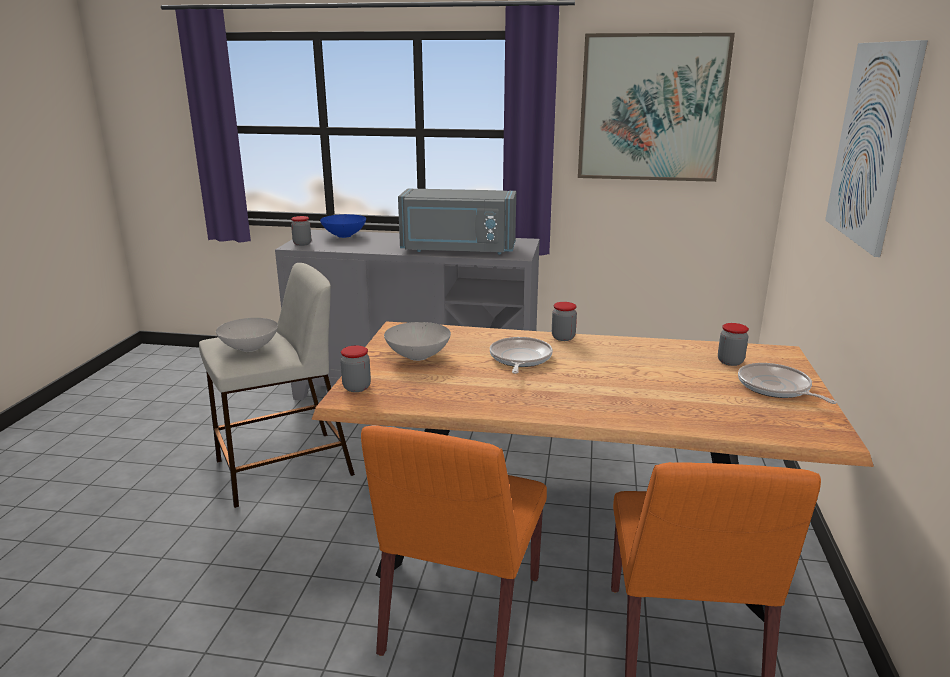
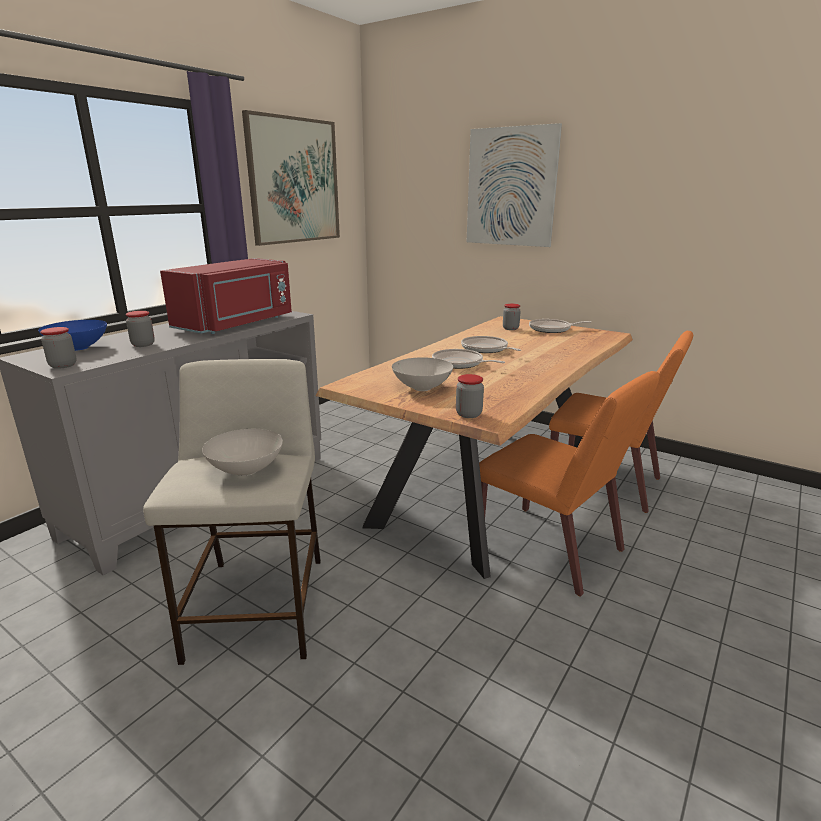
camera: 65 degrees left, 0 degrees up
grey microwave [398,189,516,254] -> red microwave [160,258,292,334]
jar [552,302,577,341] -> jar moved to [126,311,155,347]
none -> frying pan [461,336,521,353]

